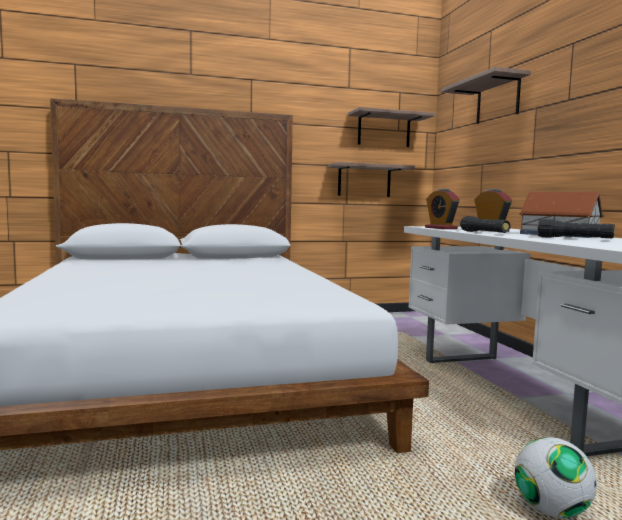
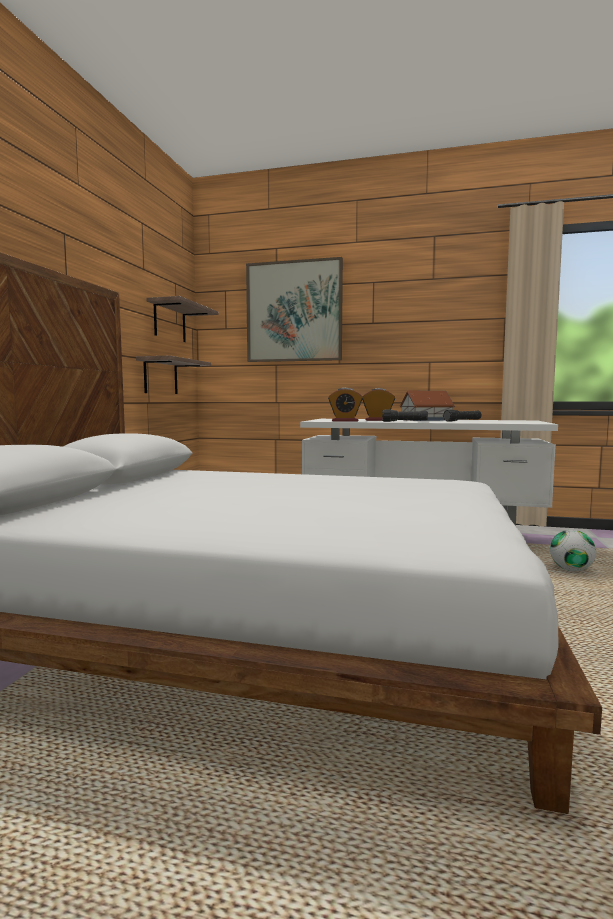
camera: 60 degrees left, 0 degrees up
shelf [441,67,531,124] -> picture [246,257,343,362]

